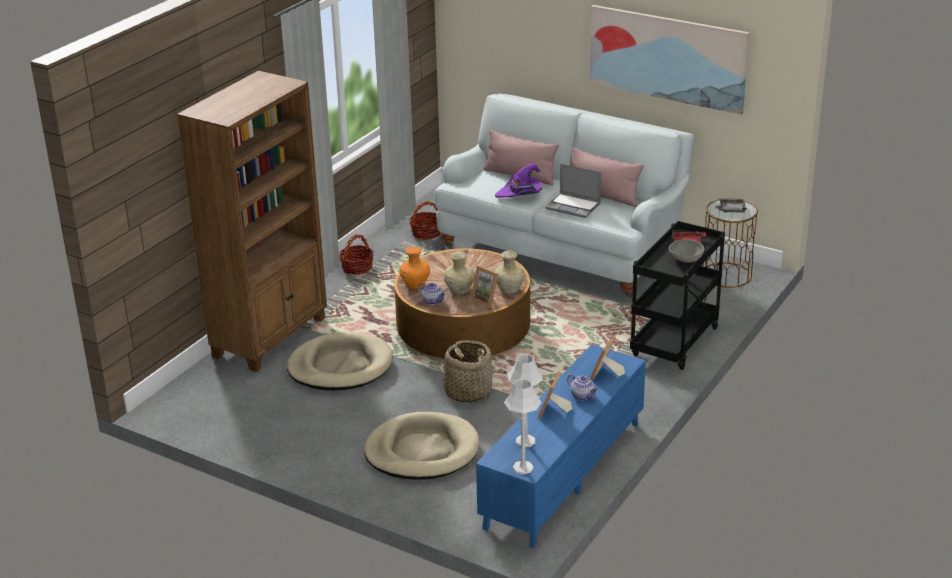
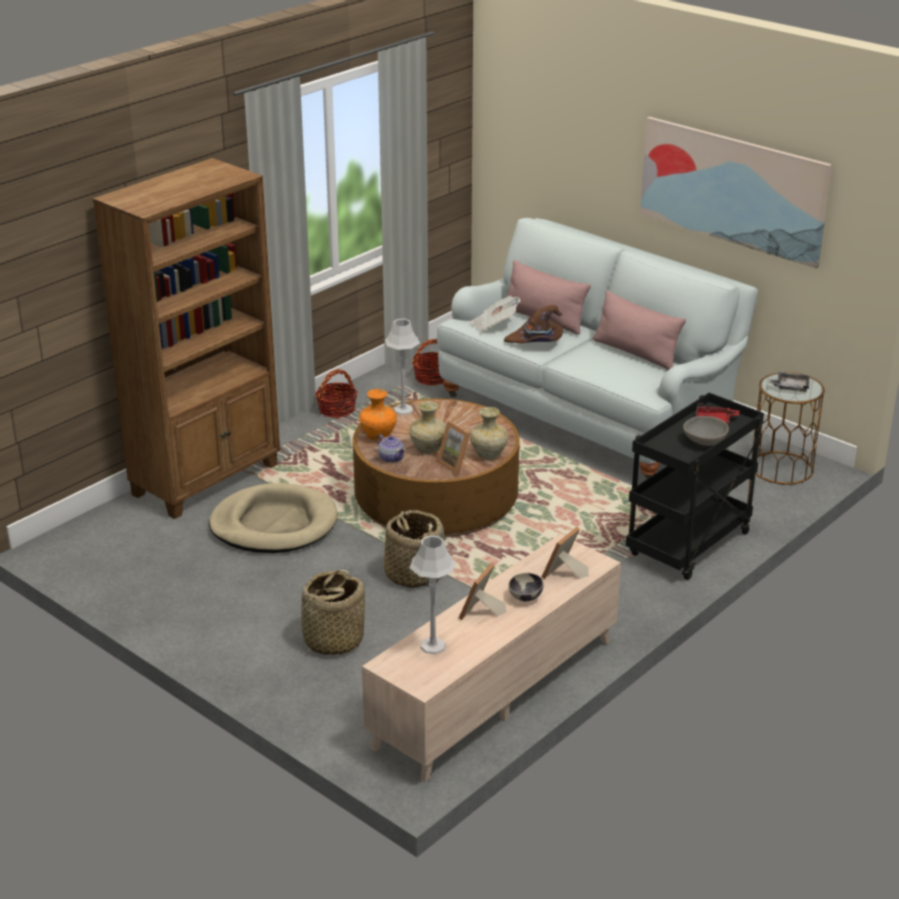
camera: 10 degrees right, 0 degrees up
beige dog bed [364,412,480,480] -> basket [296,570,365,655]
blue tv stand [476,344,646,548] -> beige tv stand [362,534,621,782]
purple hat [495,164,542,198] -> brown hat [504,305,563,344]
grey table lamp [504,378,542,475] -> grey table lamp moved to [385,319,420,415]
laptop [545,163,601,218] -> none
teapot [567,374,598,400] -> bowl [508,573,544,602]
none -> newspaper [470,296,521,331]

